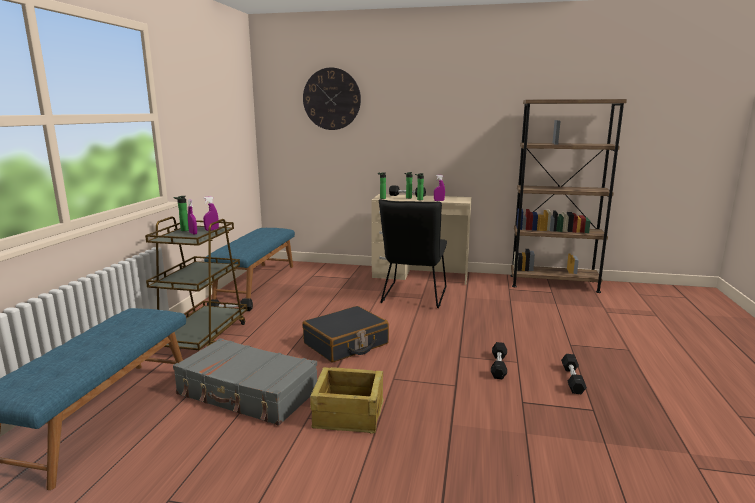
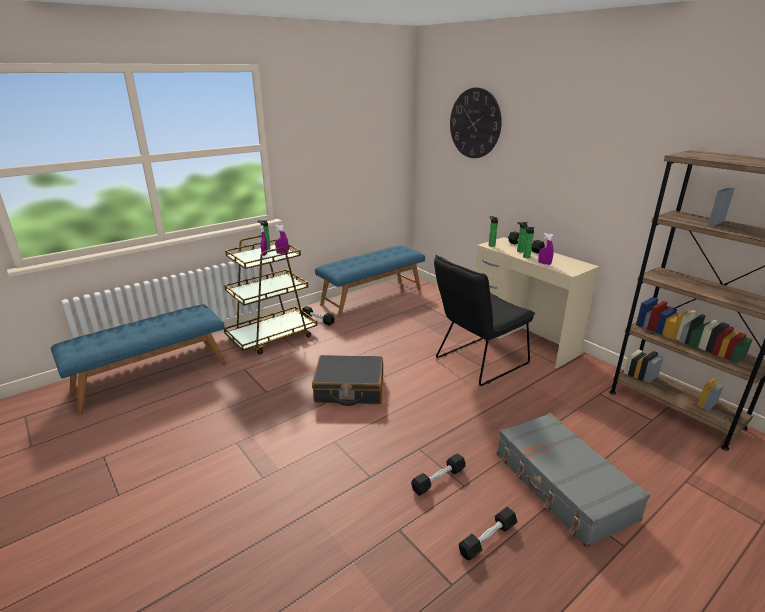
camera: 40 degrees right, 10 degrees up
grey suitcase [173,338,317,426] -> grey suitcase moved to [497,413,650,548]
crate [310,367,384,434] -> none

